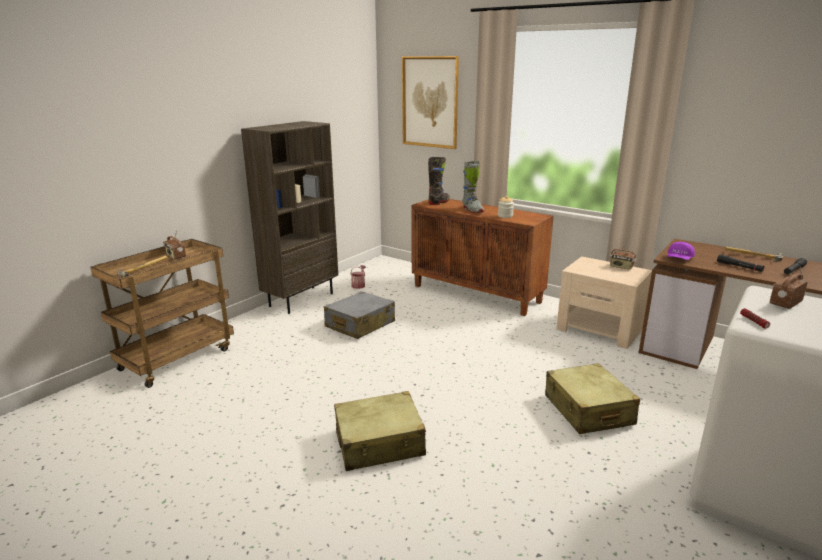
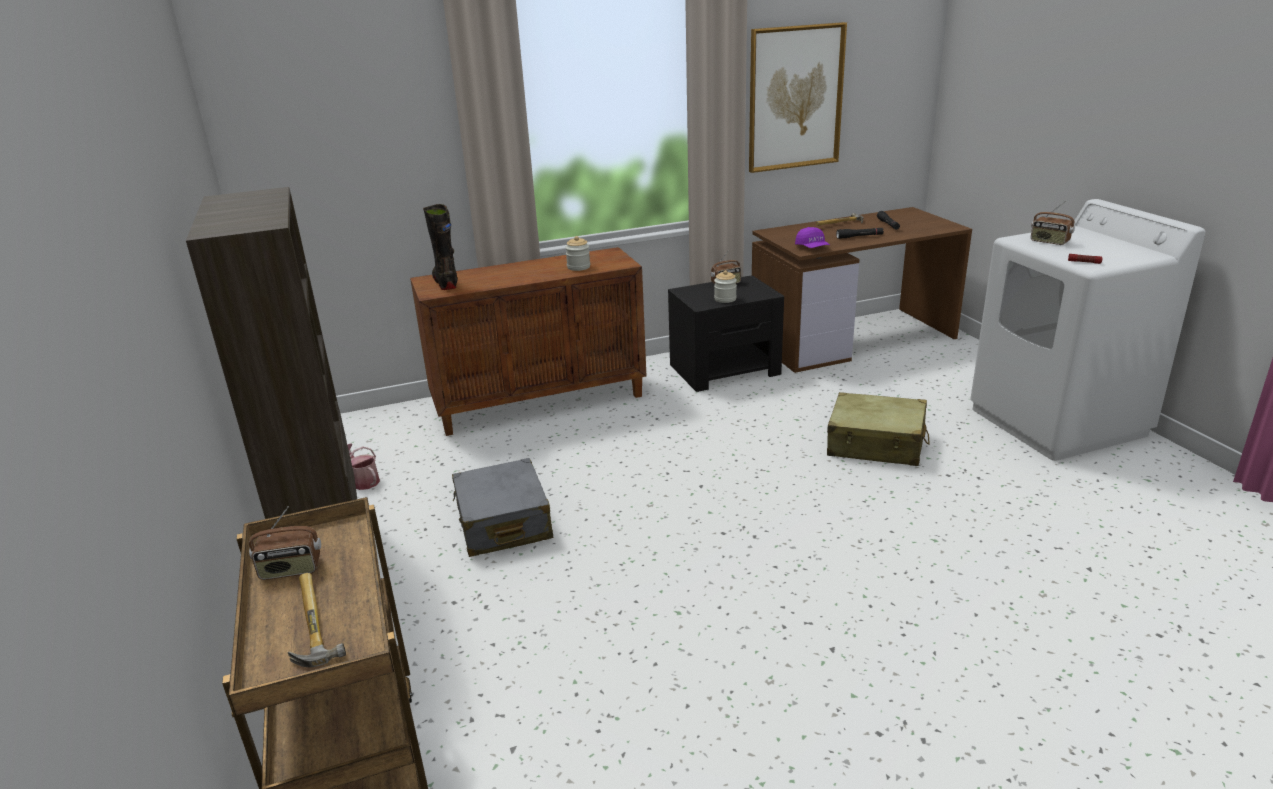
camera: 55 degrees left, 5 degrees up
beige suitcase [334,391,426,471] -> none
picture [402,56,459,149] -> picture moved to [749,22,847,173]
grey boot [462,161,484,213] -> none
beige nightstand [556,256,652,349] -> black nightstand [668,275,784,392]
radio [770,267,808,309] -> radio turned 45 degrees counterclockwise [1031,201,1075,245]
none -> jar [714,270,737,303]

